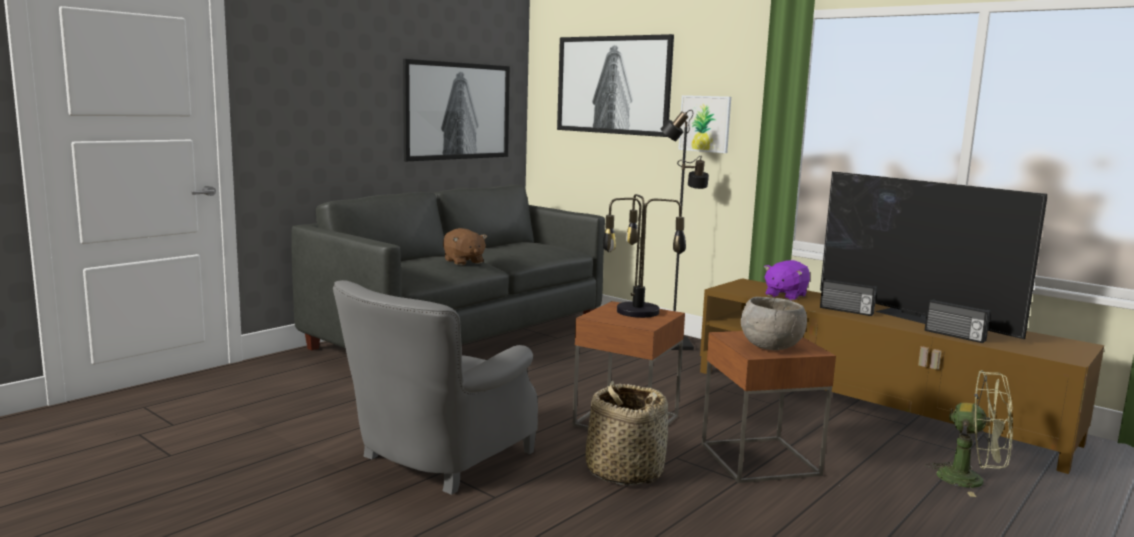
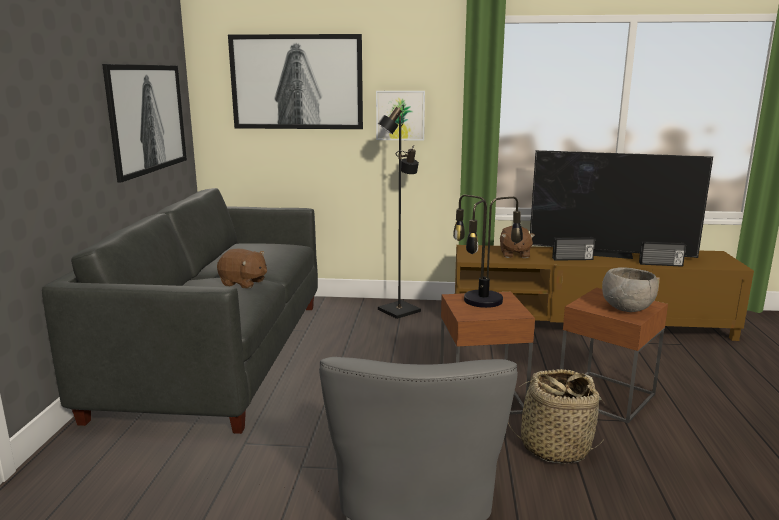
camera: 35 degrees left, 5 degrees up
purple plush toy [764,260,810,300] -> brown plush toy [500,226,535,258]
green fan [925,370,1013,497] -> none

